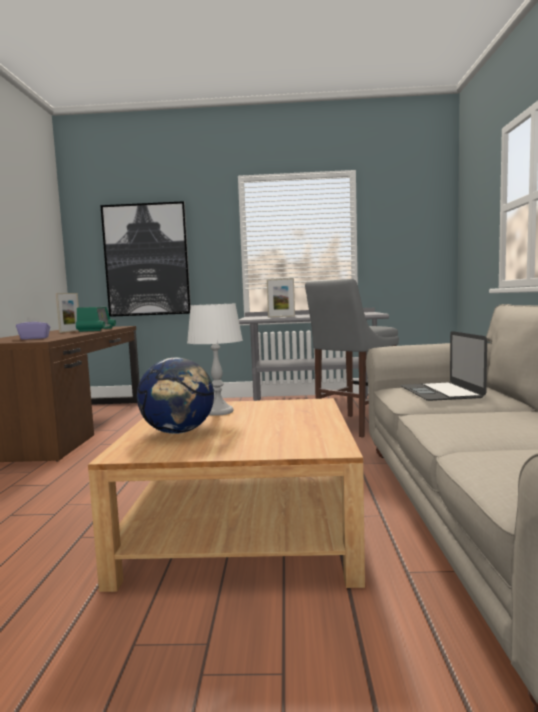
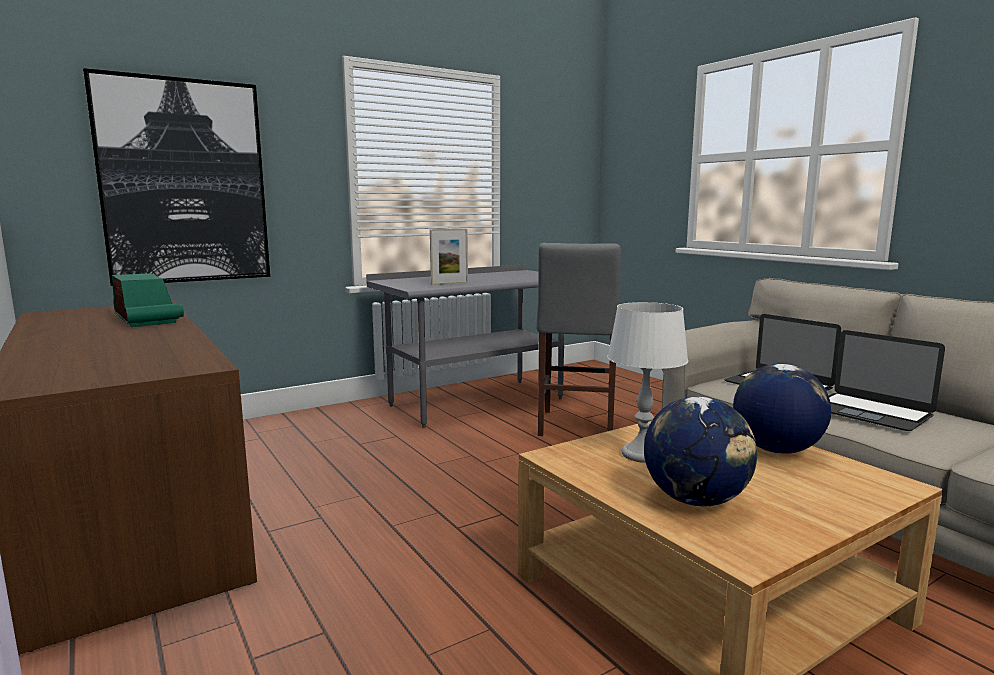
camera: 35 degrees left, 5 degrees up
purple tissue box [16,316,50,340] -> none
picture frame [56,293,79,333] -> none
none -> globe [733,364,831,454]
none -> laptop [828,330,945,431]

